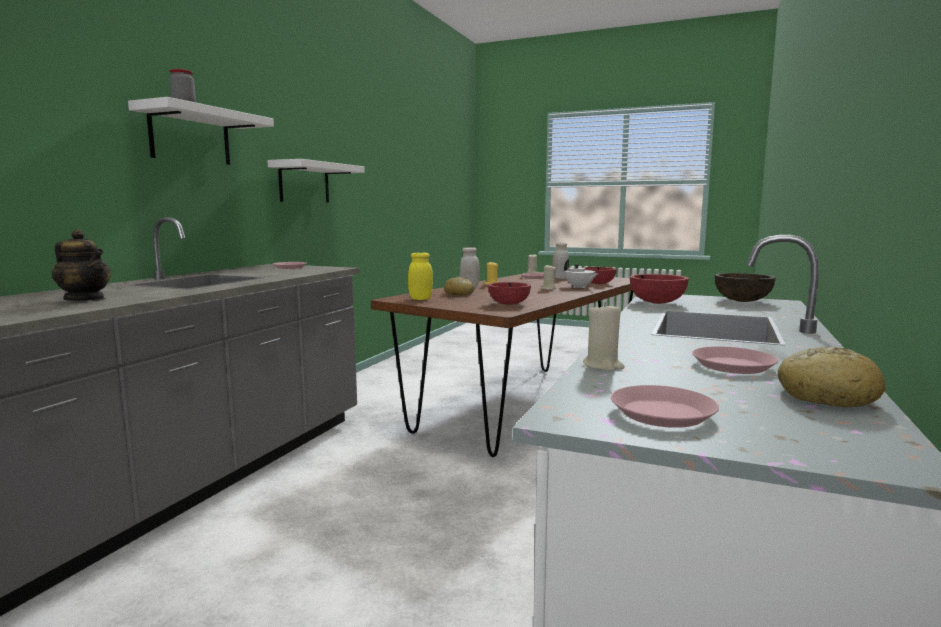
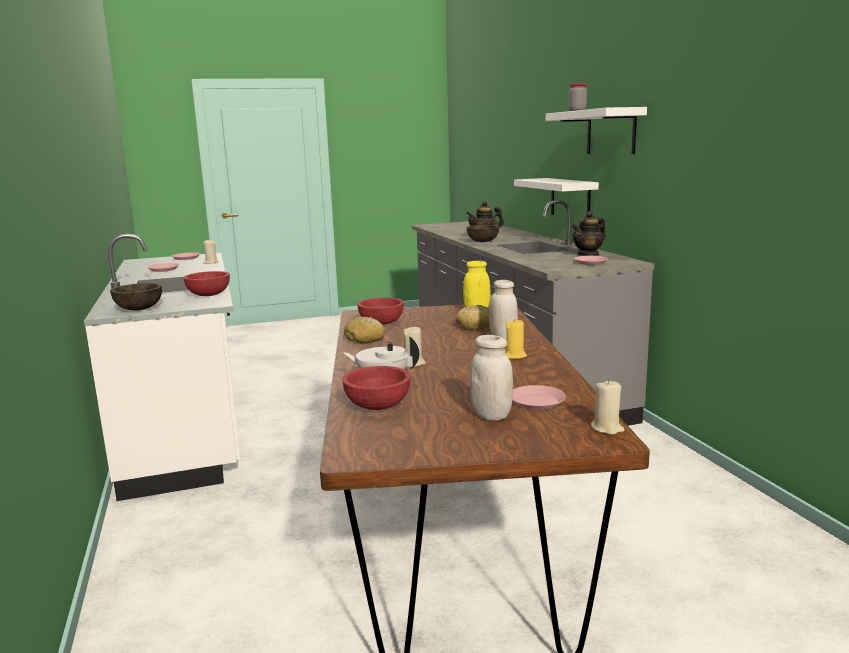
camera: 140 degrees right, 5 degrees up
white shelf [267,159,365,203] -> white shelf moved to [514,178,599,215]
bread [778,347,886,407] -> bread moved to [344,317,385,343]
none -> brown bowl [466,225,499,242]
none -> teapot [572,211,606,256]

